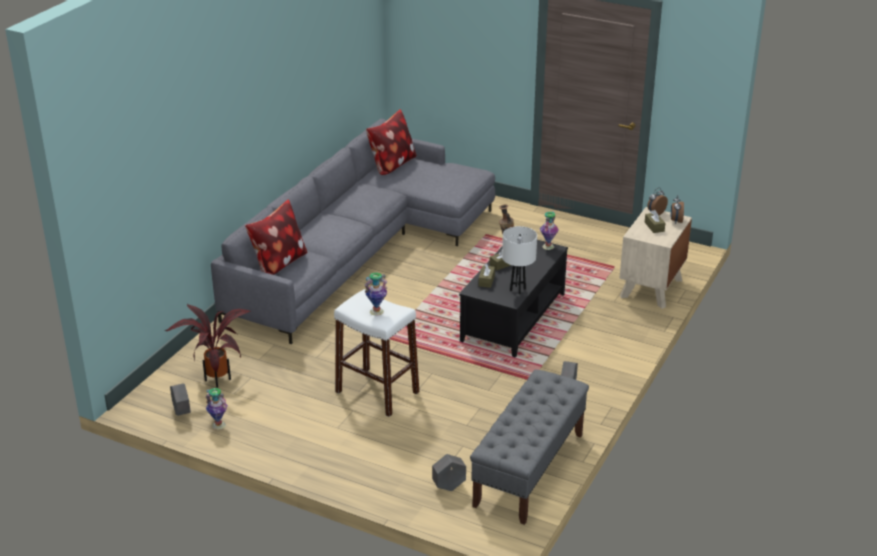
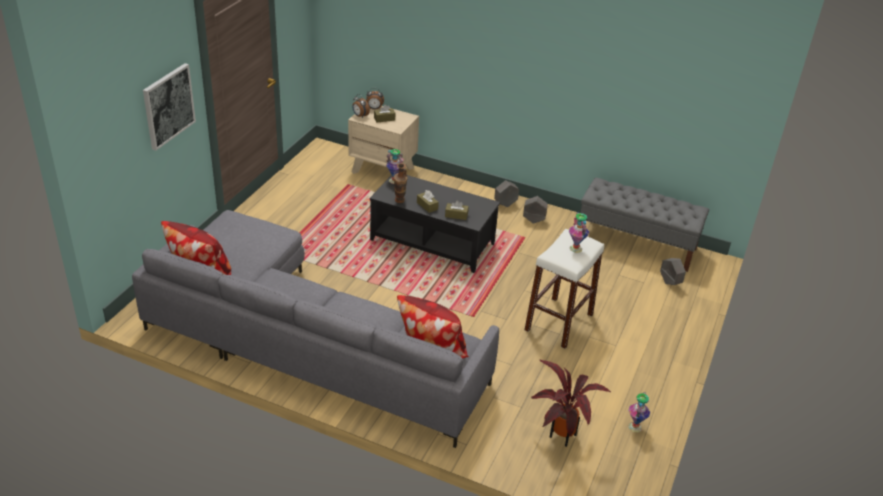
camera: 95 degrees left, 5 degrees up
grey planter [170,384,191,416] -> grey planter moved to [494,180,519,207]
white table lamp [502,226,537,294] -> none
none -> picture [143,63,196,151]

